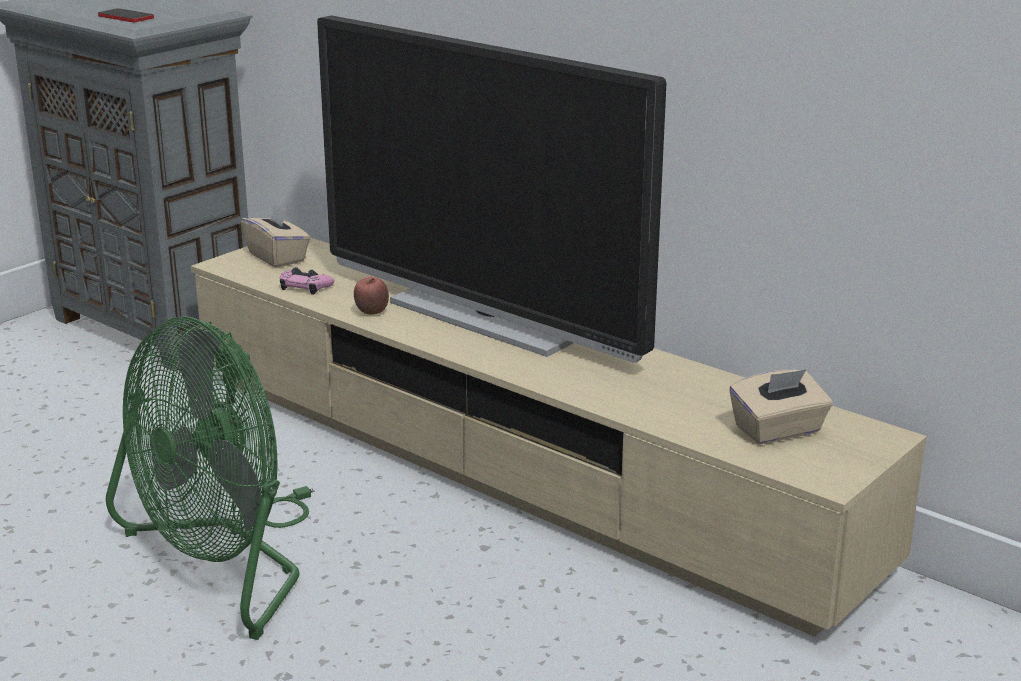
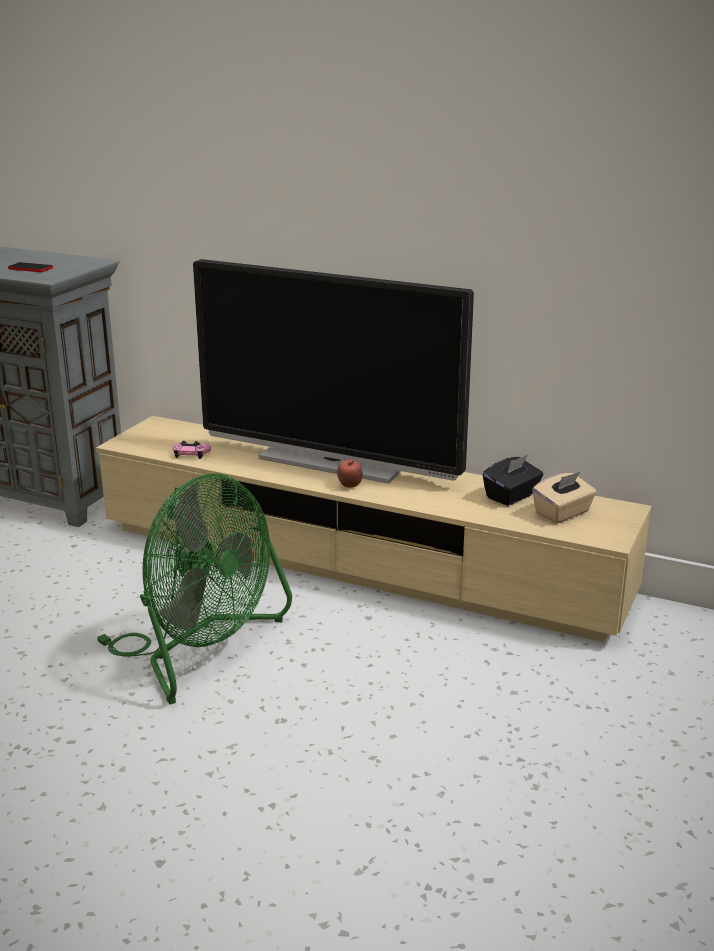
camera: 15 degrees left, 0 degrees up
green fan [106,316,314,640] -> green fan turned 90 degrees counterclockwise [97,474,292,705]
beige tissue box [241,203,310,268] -> none
apple [354,276,389,315] -> apple moved to [337,460,362,488]
none -> black tissue box [483,455,543,506]

